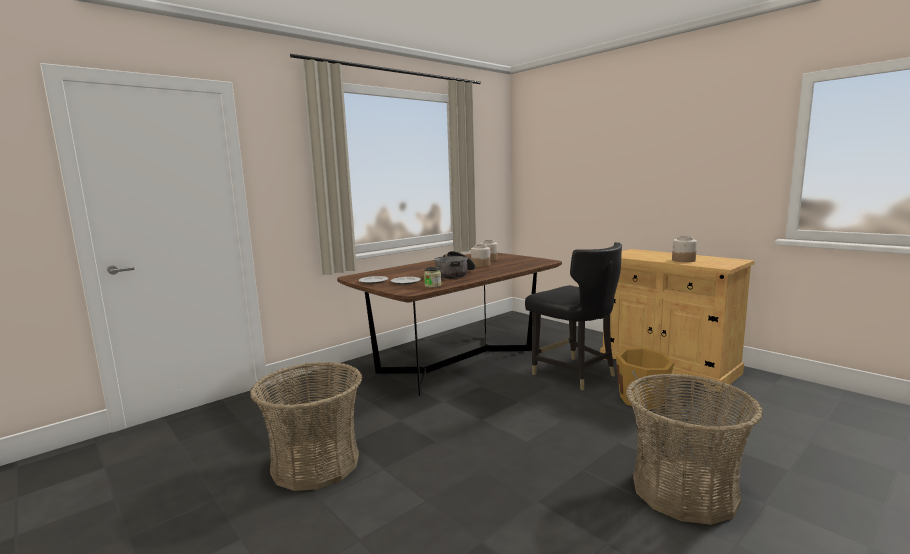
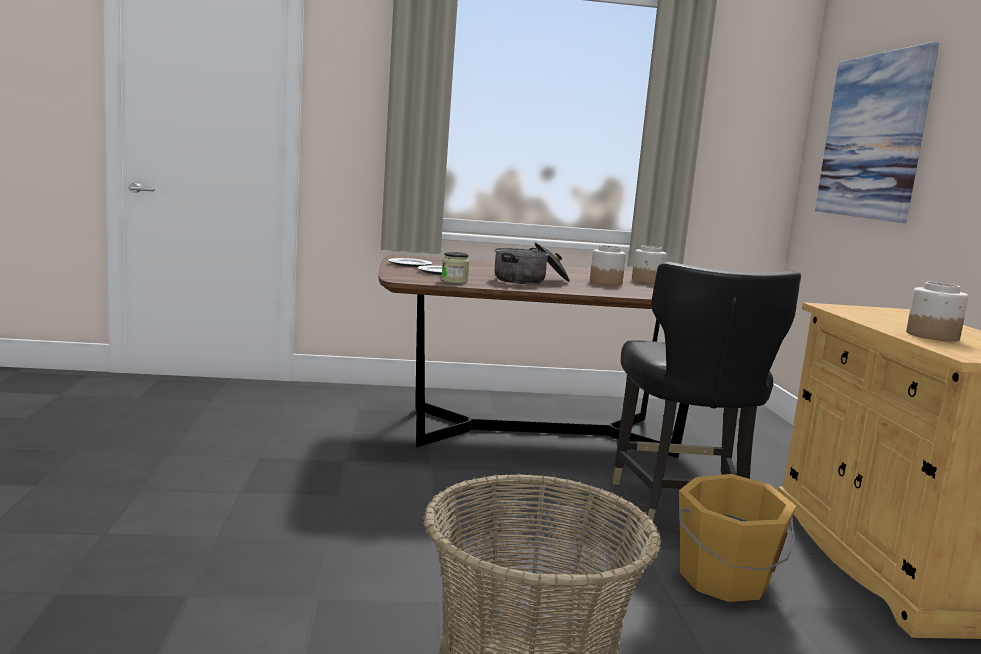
camera: 35 degrees right, 0 degrees up
basket [250,362,362,491] -> none
none -> picture [815,42,939,223]

